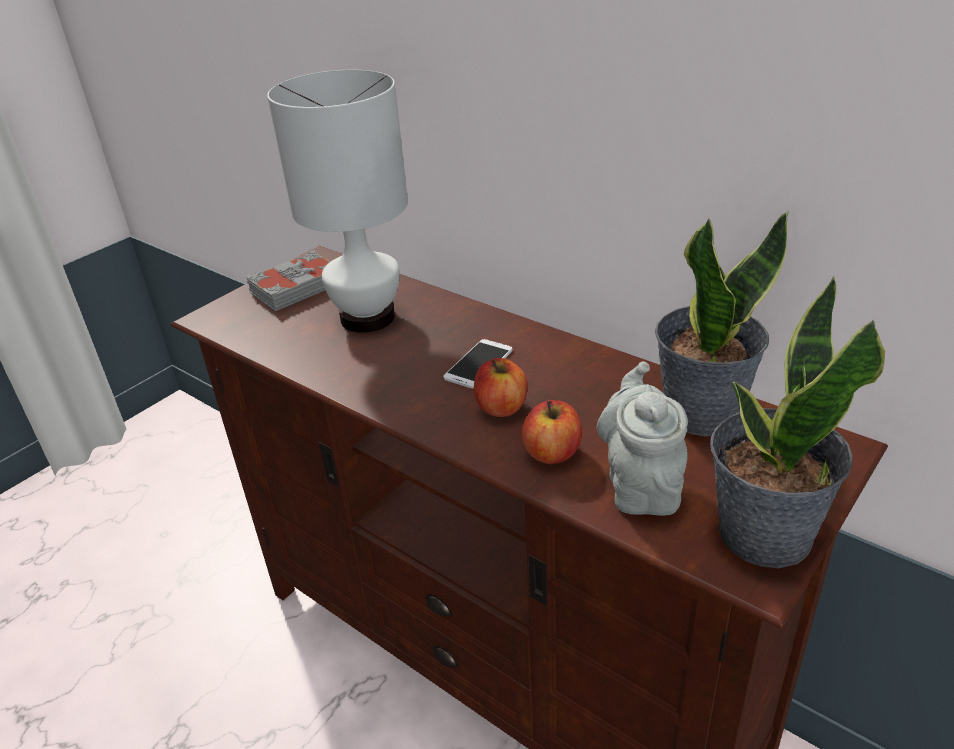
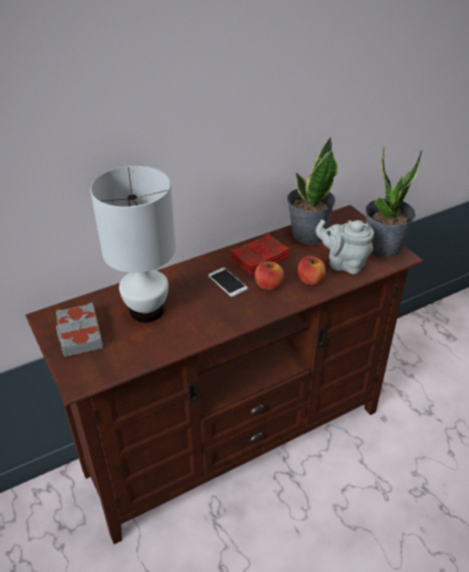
camera: 70 degrees left, 5 degrees up
none -> red book [231,233,289,276]

